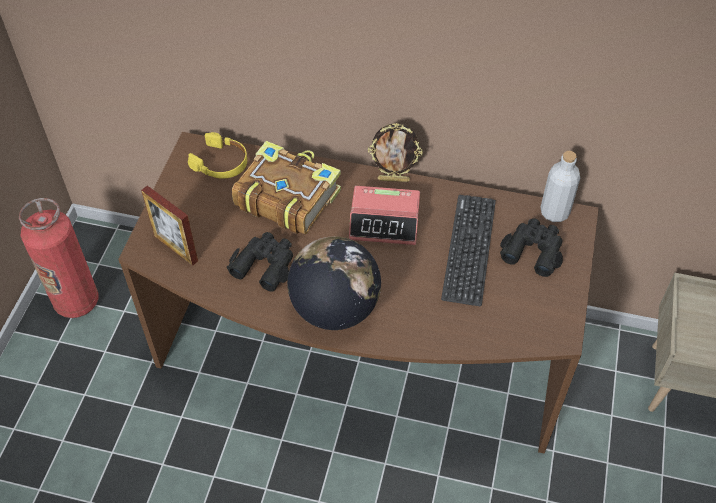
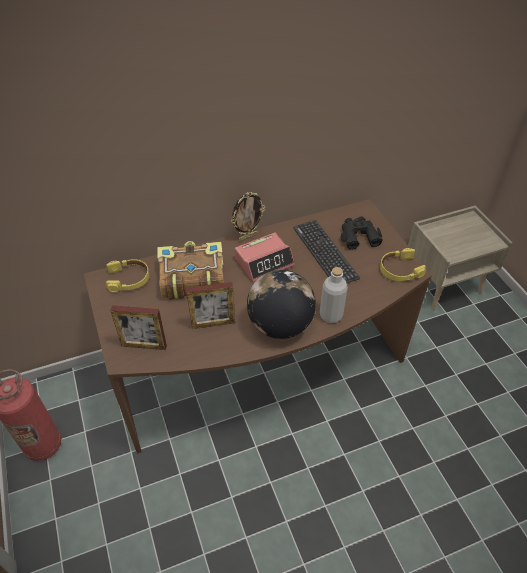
camera: 35 degrees left, 5 degrees down
black binoculars [227,232,293,292] -> picture frame [186,282,235,329]
grey bottle [541,151,580,222] -> grey bottle moved to [320,267,348,323]
none -> yellow headphones [380,248,426,281]

